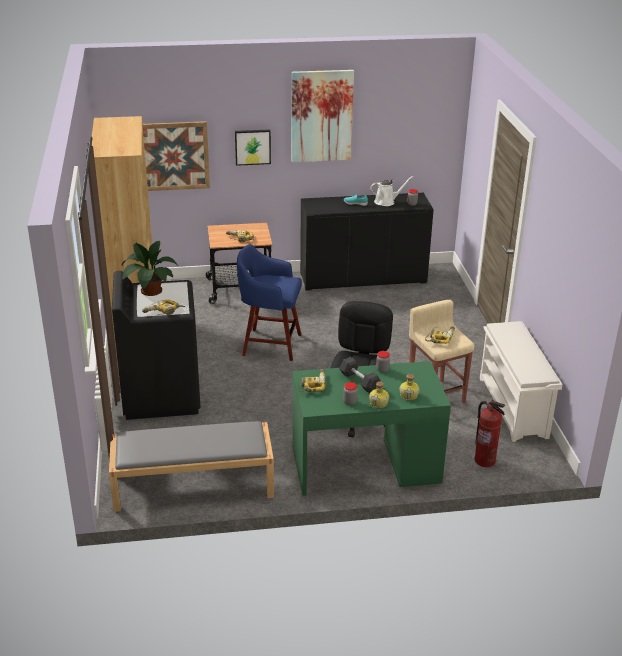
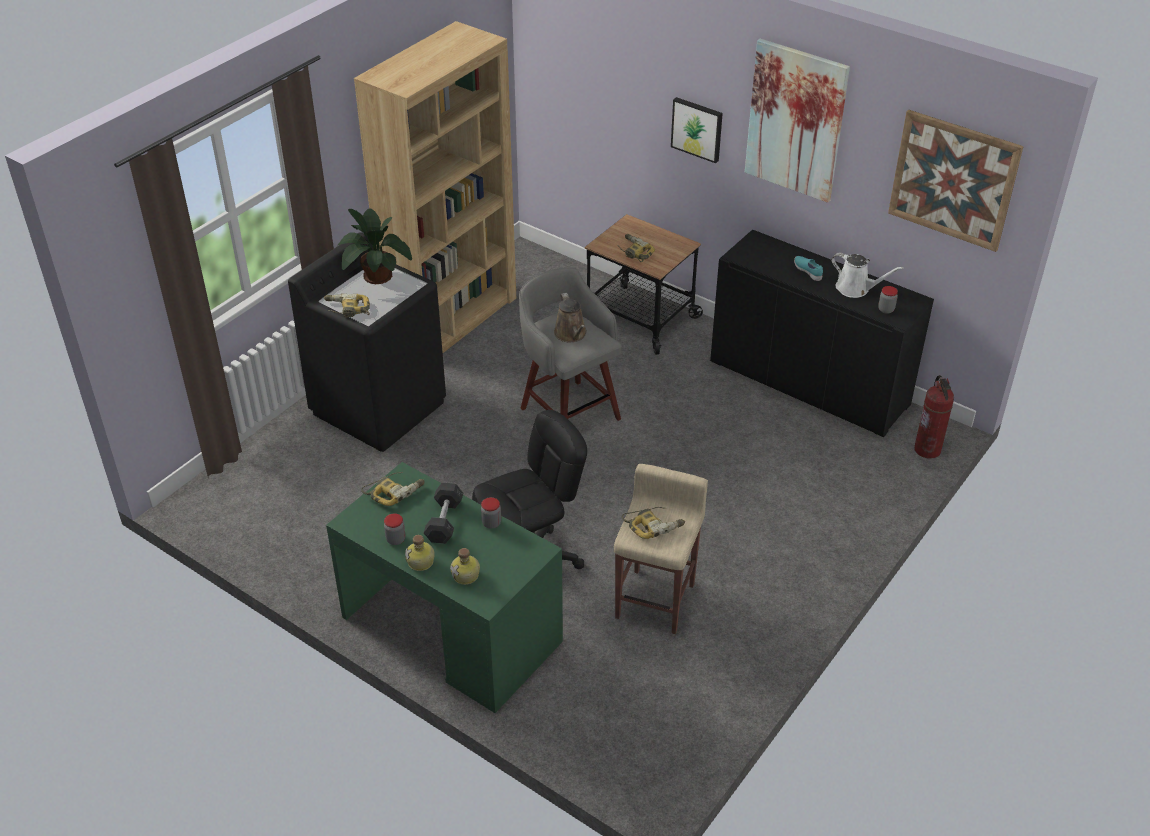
camera: 45 degrees right, 10 degrees up
grey bench [109,421,274,512] -> none
picture [142,121,210,191] -> picture moved to [888,110,1024,252]
blue stool [237,244,302,361] -> grey stool [519,267,621,421]
fire extinguisher [474,400,505,467] -> fire extinguisher moved to [914,375,954,459]
white shoe rack [480,321,563,442] -> none
none -> brown watering can [554,293,587,342]

